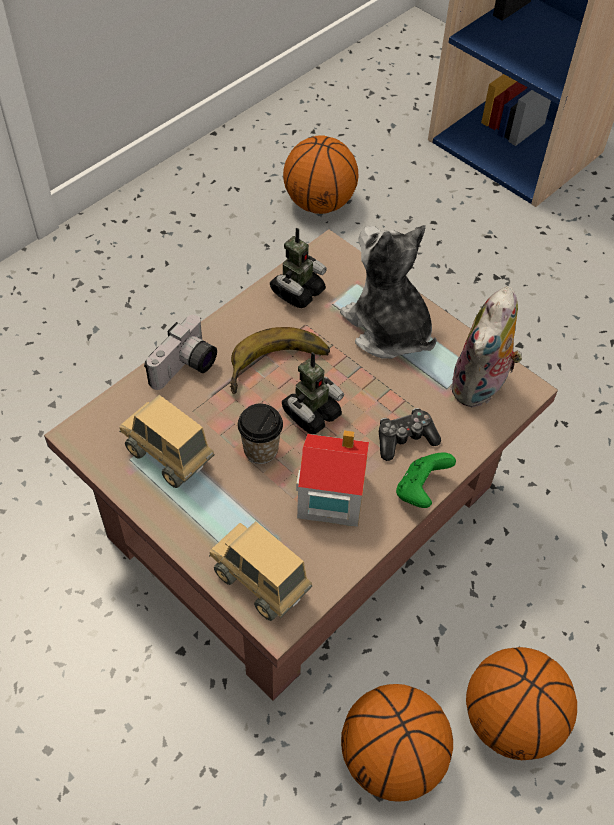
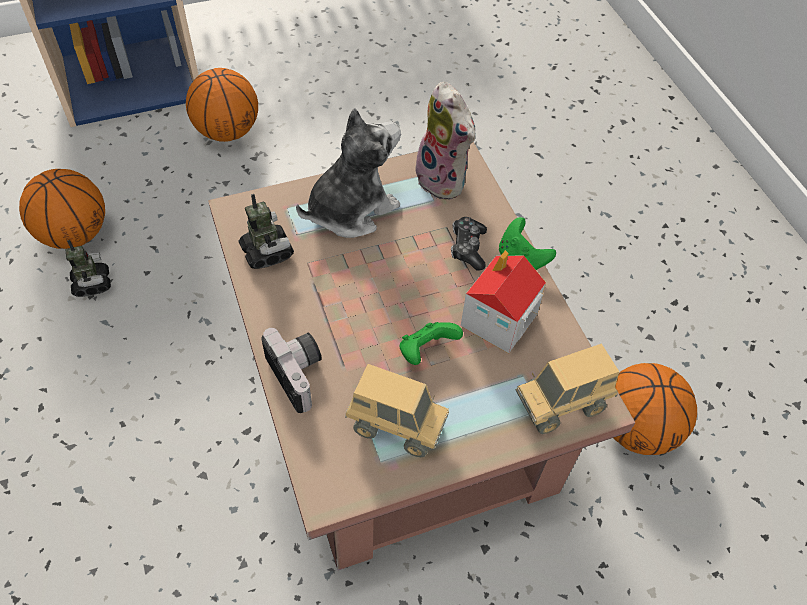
camera: 65 degrees left, 0 degrees up
toy truck [119,395,214,488] -> toy truck turned 135 degrees counterclockwise [345,364,449,457]
banana [230,327,330,394] -> none
cup [238,403,283,464] -> green game controller [399,322,463,365]
toy robot [282,352,344,434] -> toy robot moved to [66,240,111,297]
plush toy [340,225,437,359] -> plush toy turned 150 degrees clockwise [296,108,401,238]
basketball [466,647,577,760] -> basketball moved to [186,68,258,142]

